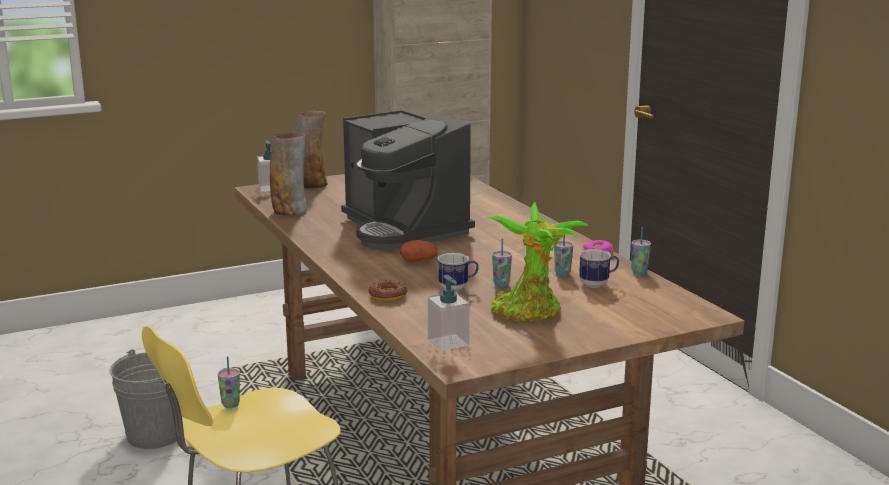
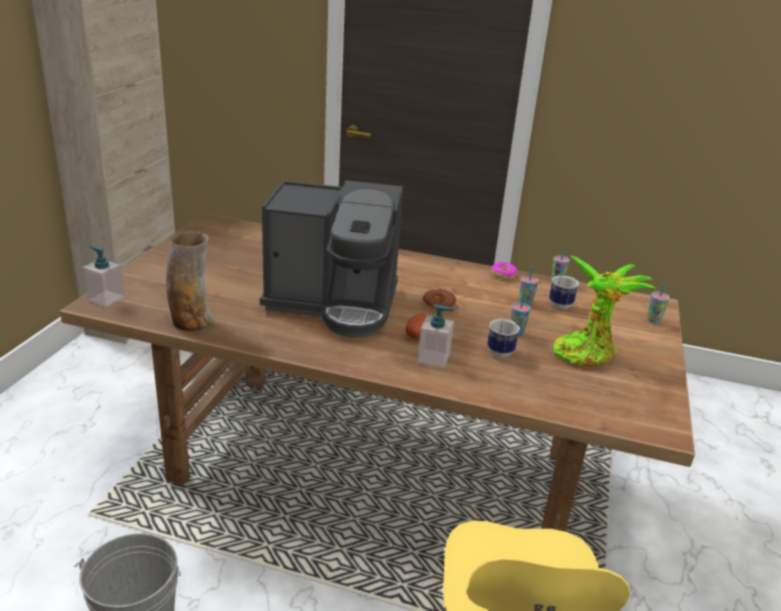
camera: 50 degrees left, 10 degrees up
cup [218,356,240,408] -> cup moved to [647,283,669,323]
vase [295,110,328,188] -> none
donut [369,280,408,301] -> donut moved to [423,289,456,309]
soap dispenser [428,275,470,351] -> soap dispenser moved to [417,304,454,368]

